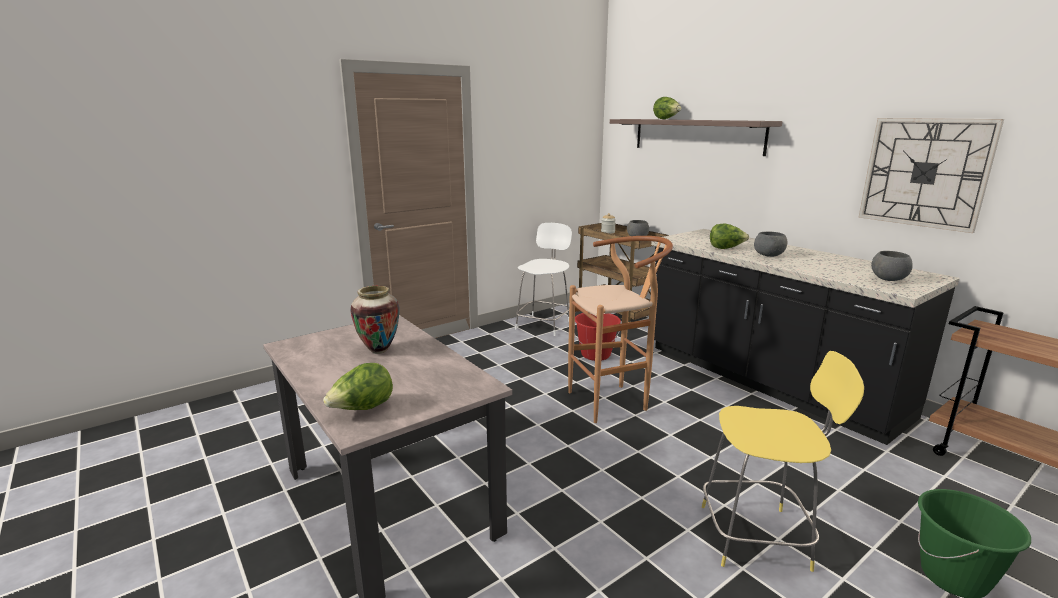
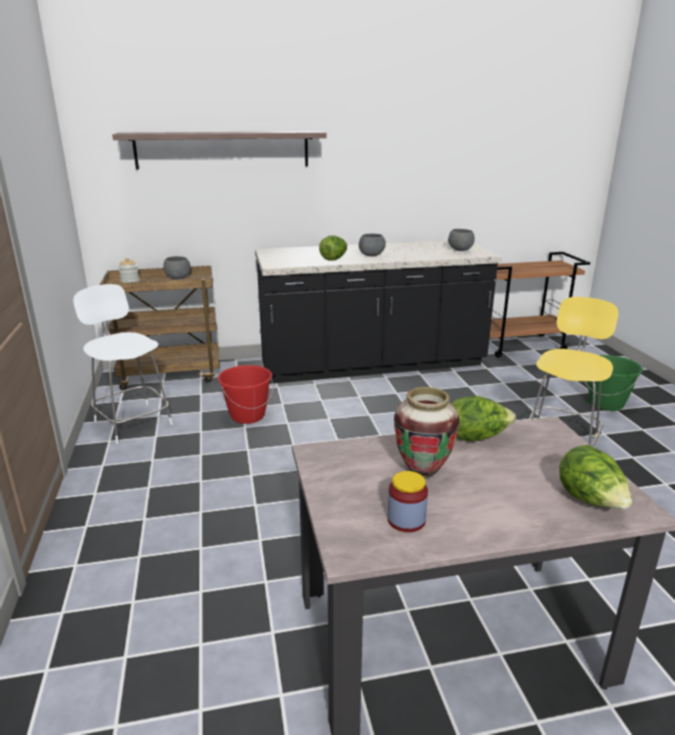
camera: 65 degrees left, 5 degrees up
brown stool [568,236,673,423] -> none
lettuce [653,97,681,119] -> lettuce moved to [452,396,516,441]
wall clock [858,118,1004,233] -> none
none -> jar [388,471,428,532]

